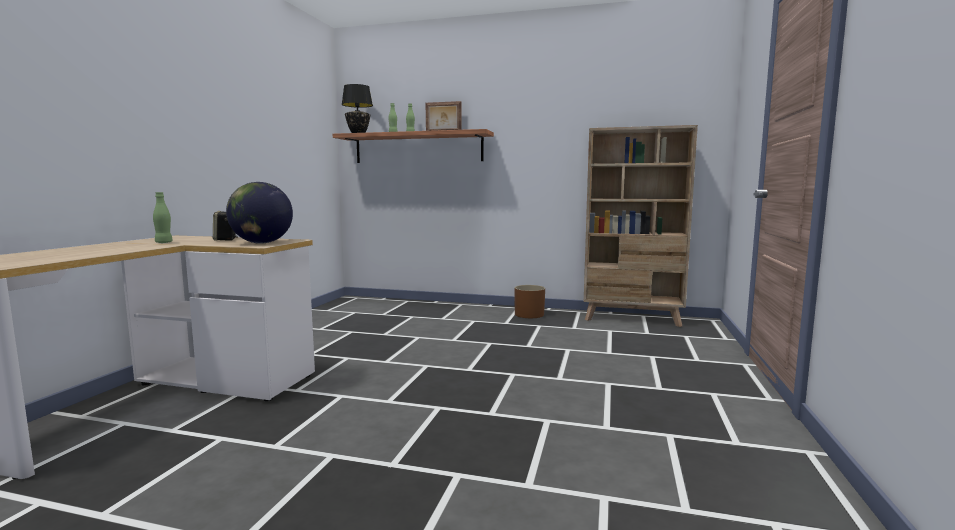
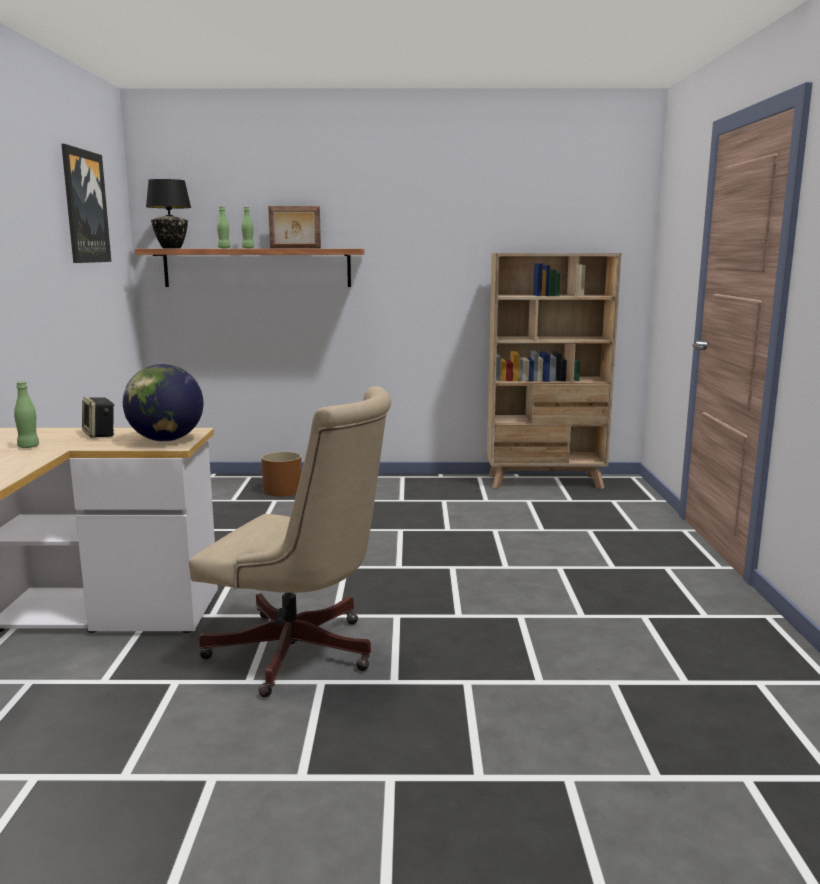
camera: 15 degrees left, 5 degrees up
brown planter [514,285,545,318] -> brown planter moved to [261,452,302,496]
none -> picture [61,144,111,263]
none -> beige office chair [189,386,391,697]

